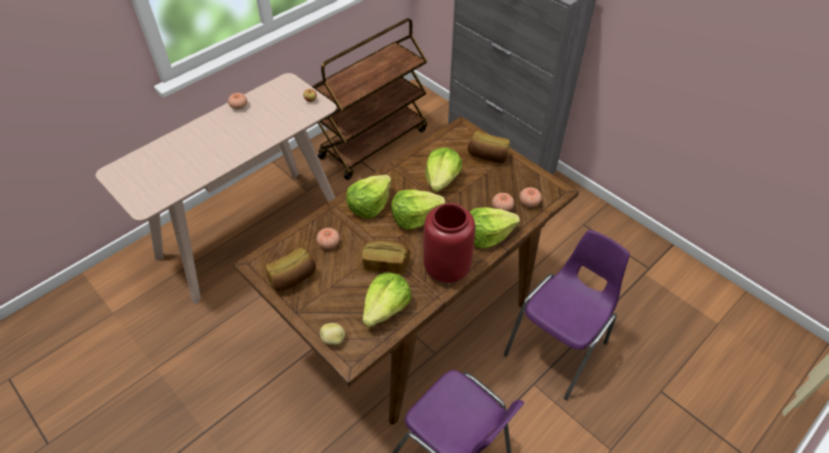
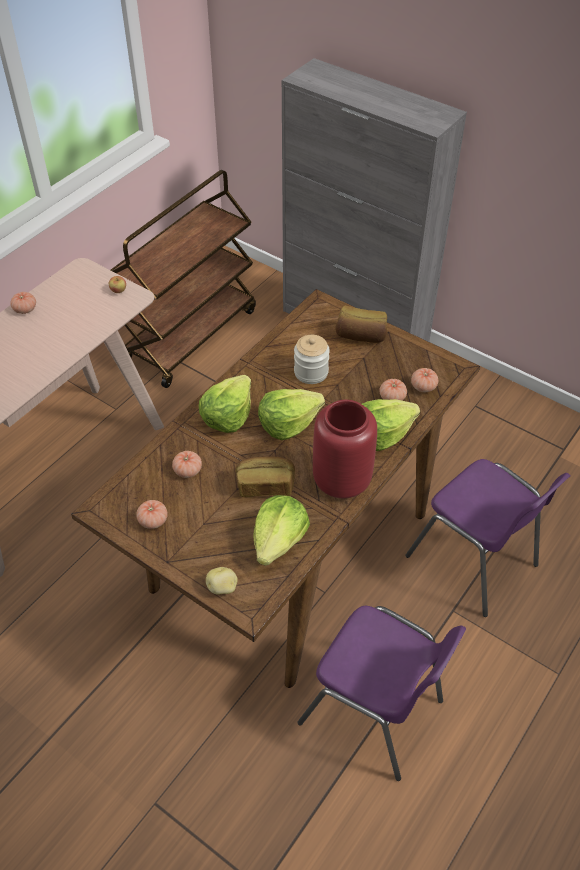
camera: 10 degrees left, 0 degrees up
bread [265,248,316,292] -> tomato [136,500,168,529]
lettuce [425,147,463,192] -> jar [294,335,330,384]
purple chair [504,230,630,400] -> purple chair turned 105 degrees clockwise [405,459,571,617]

